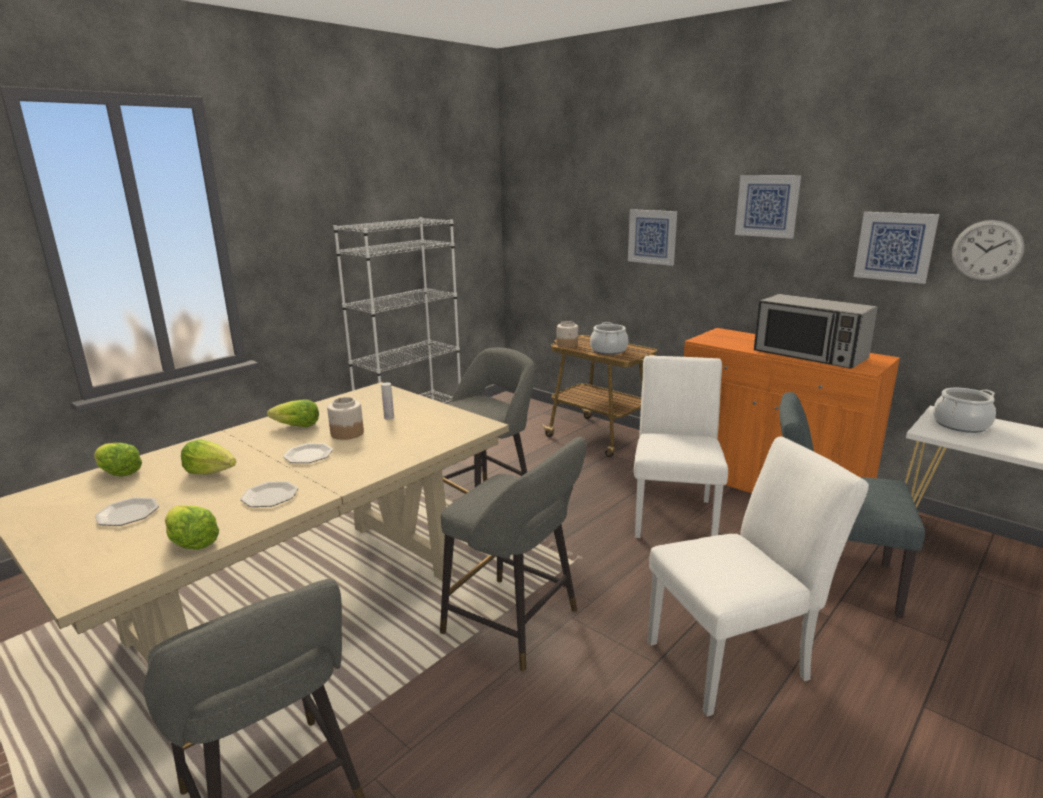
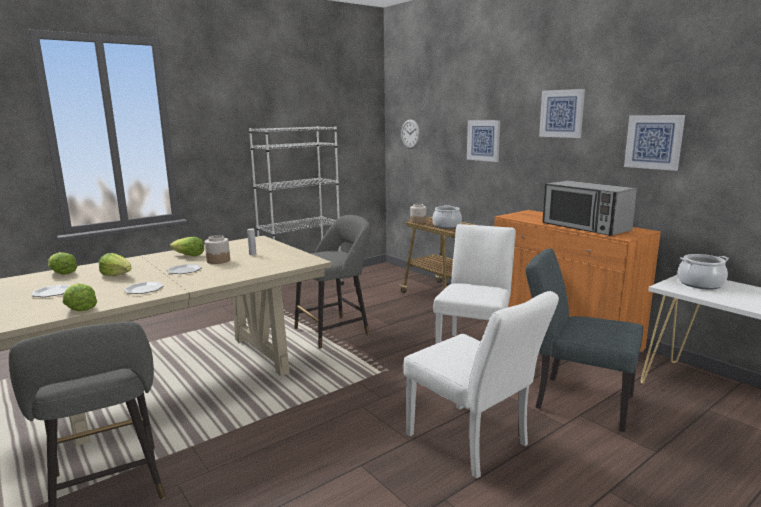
camera: 10 degrees right, 5 degrees down
grey stool [440,437,587,671] -> none
white chair [647,437,869,717] -> white chair turned 60 degrees clockwise [403,291,559,479]
wall clock [952,220,1024,281] -> wall clock moved to [401,119,421,149]

